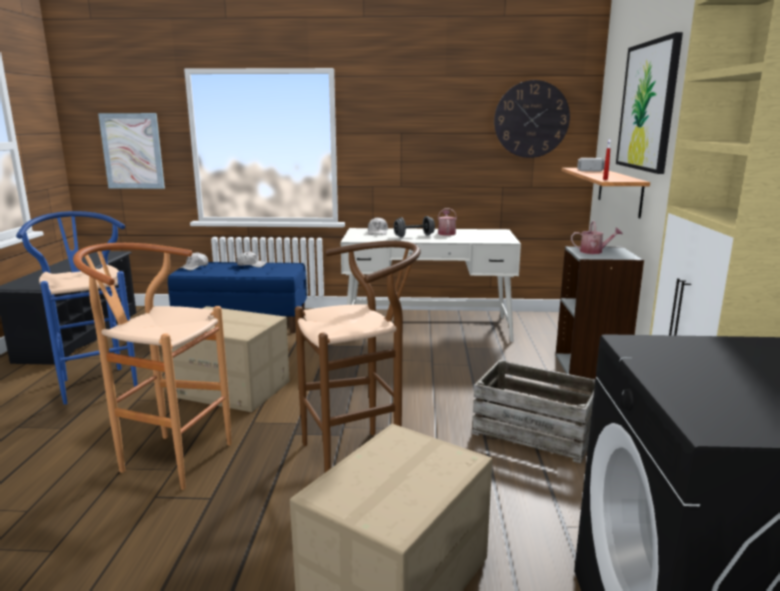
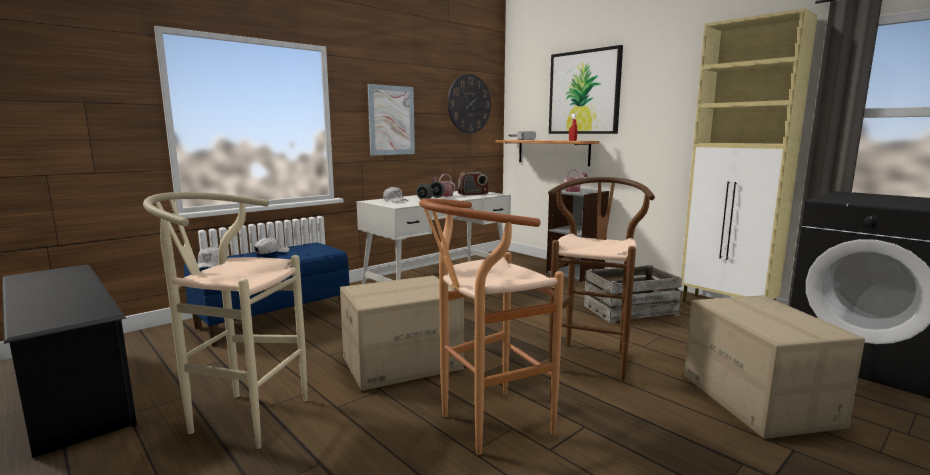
camera: 45 degrees left, 5 degrees down
blue stool [16,211,138,405] -> beige stool [143,192,308,449]
picture [98,113,165,189] -> picture moved to [368,84,415,156]
none -> radio [458,168,489,196]

